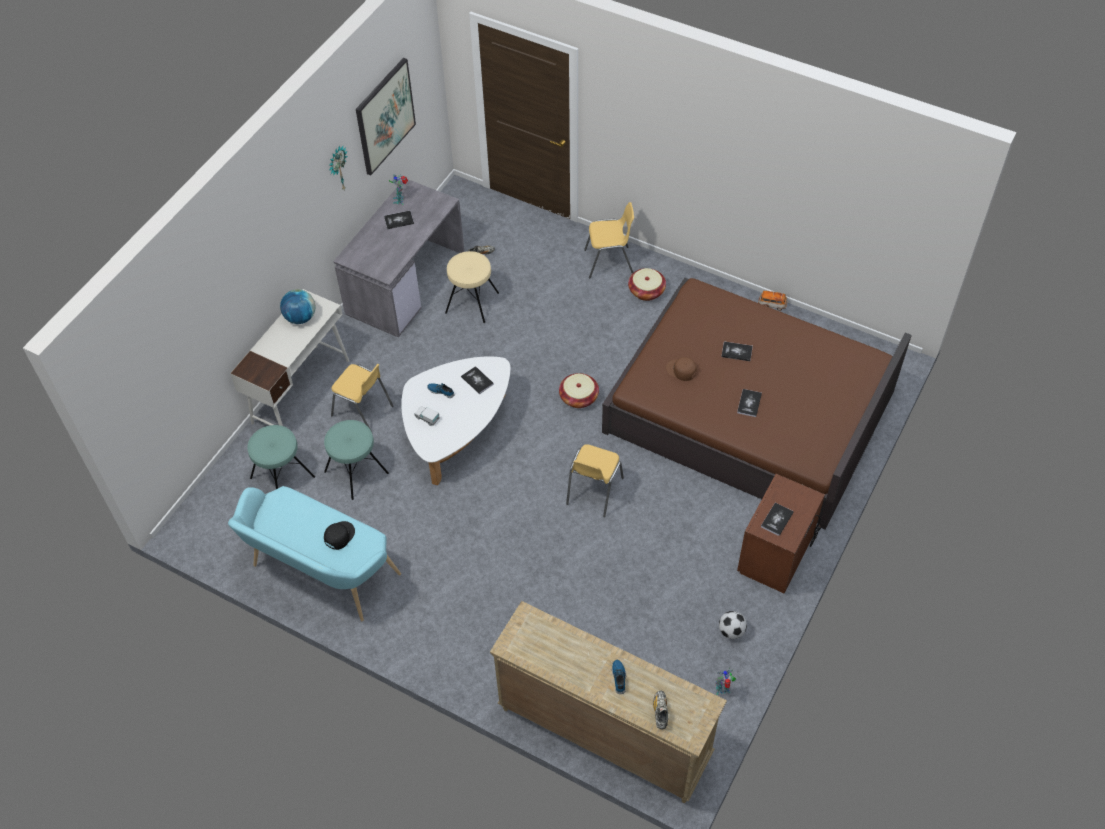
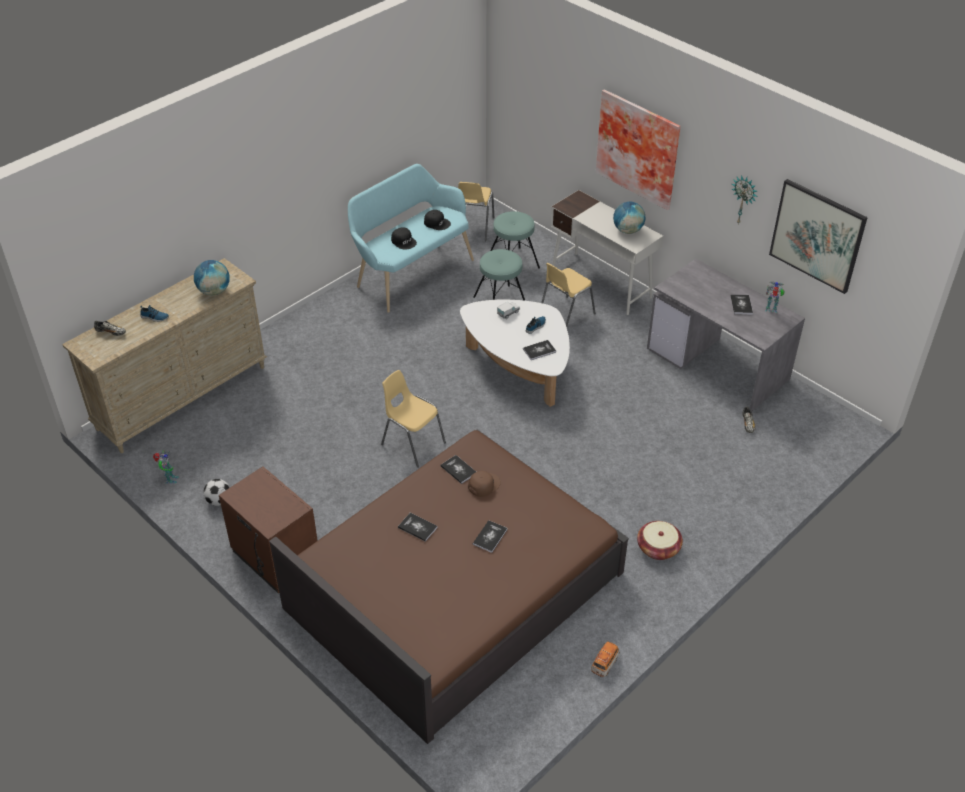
camera: 105 degrees right, 10 degrees down
beige stool [445,251,499,323] -> none
basket [559,373,599,408] -> none
yellow chair [584,202,634,278] -> yellow chair moved to [458,182,494,241]
book [761,502,794,536] -> book moved to [440,455,476,484]
none -> globe [194,260,230,295]
none -> black cap [424,210,451,230]
none -> picture [596,89,681,210]

